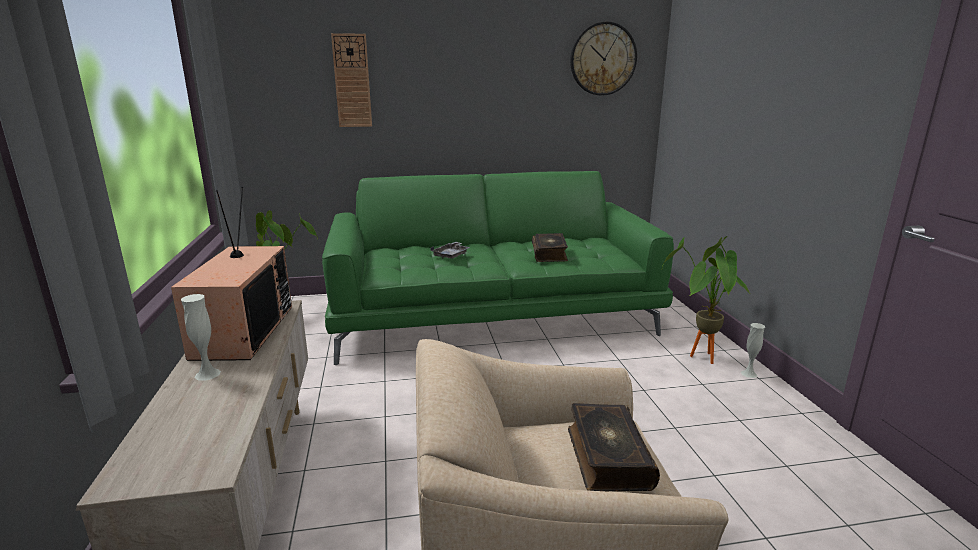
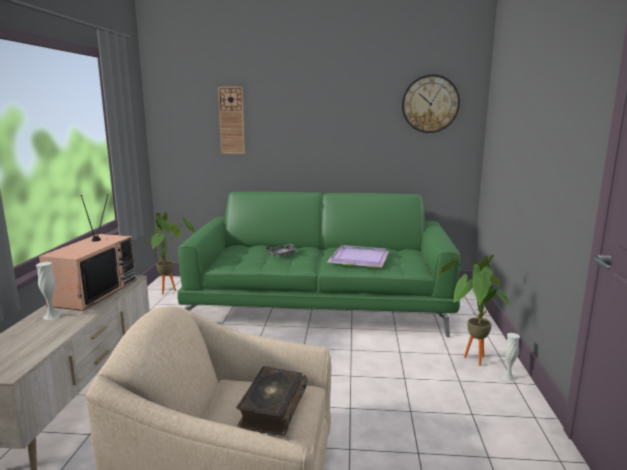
camera: 15 degrees right, 5 degrees down
book [532,233,568,262] -> purple tray [327,245,389,268]

